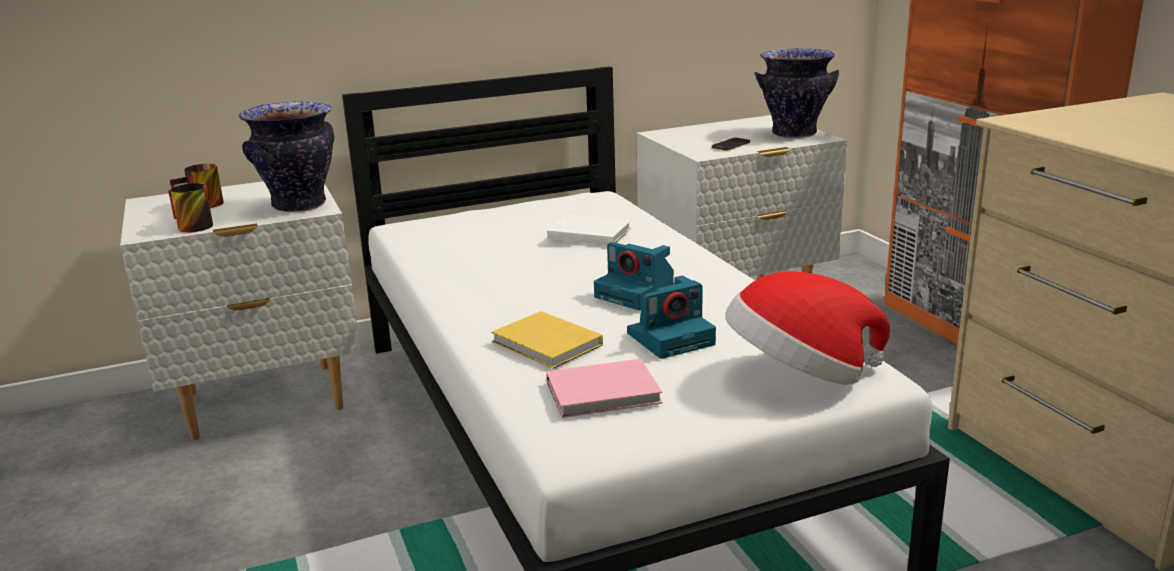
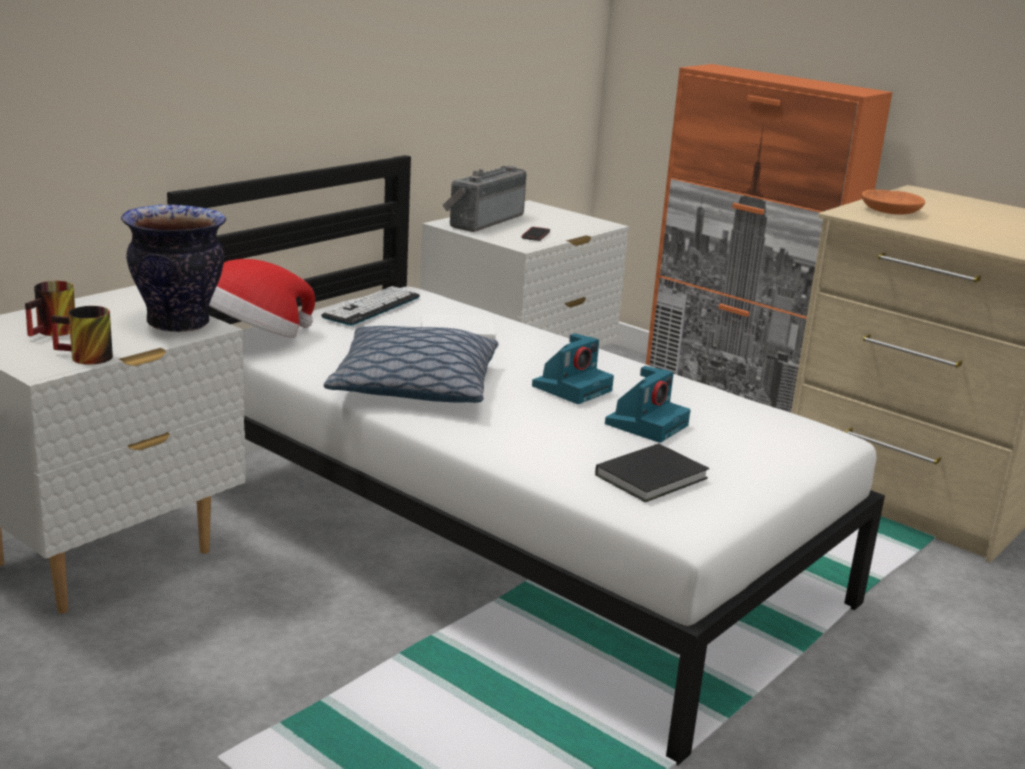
camera: 30 degrees left, 0 degrees up
yellow book [491,311,603,369] -> none
pink book [546,358,662,418] -> black book [595,443,709,502]
camera [594,242,675,310] -> camera turned 60 degrees counterclockwise [532,333,614,404]
hat [725,271,890,385] -> hat moved to [209,259,315,338]
vase [755,49,839,138] -> none
none -> keyboard [321,286,420,326]
none -> pillow [324,326,499,403]
none -> radio [442,166,527,232]
none -> orange bowl [862,190,925,215]

